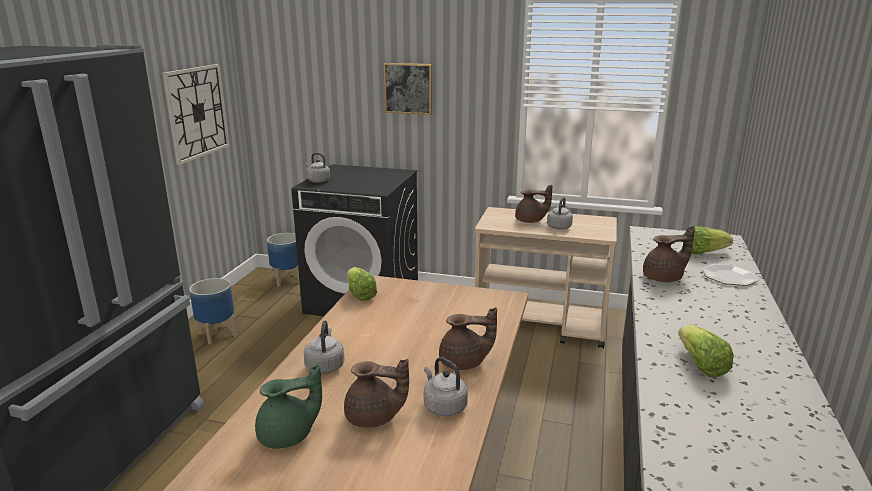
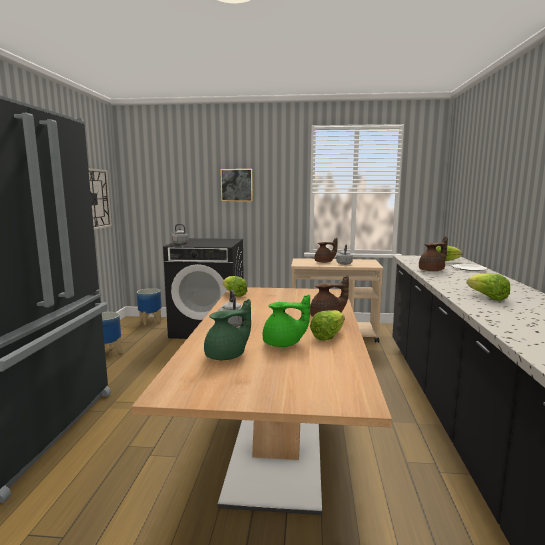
camera: 10 degrees left, 10 degrees down
brown teapot [344,359,409,428] -> green teapot [263,294,310,347]
grey kettle [424,357,468,416] -> lettuce [310,310,345,341]

